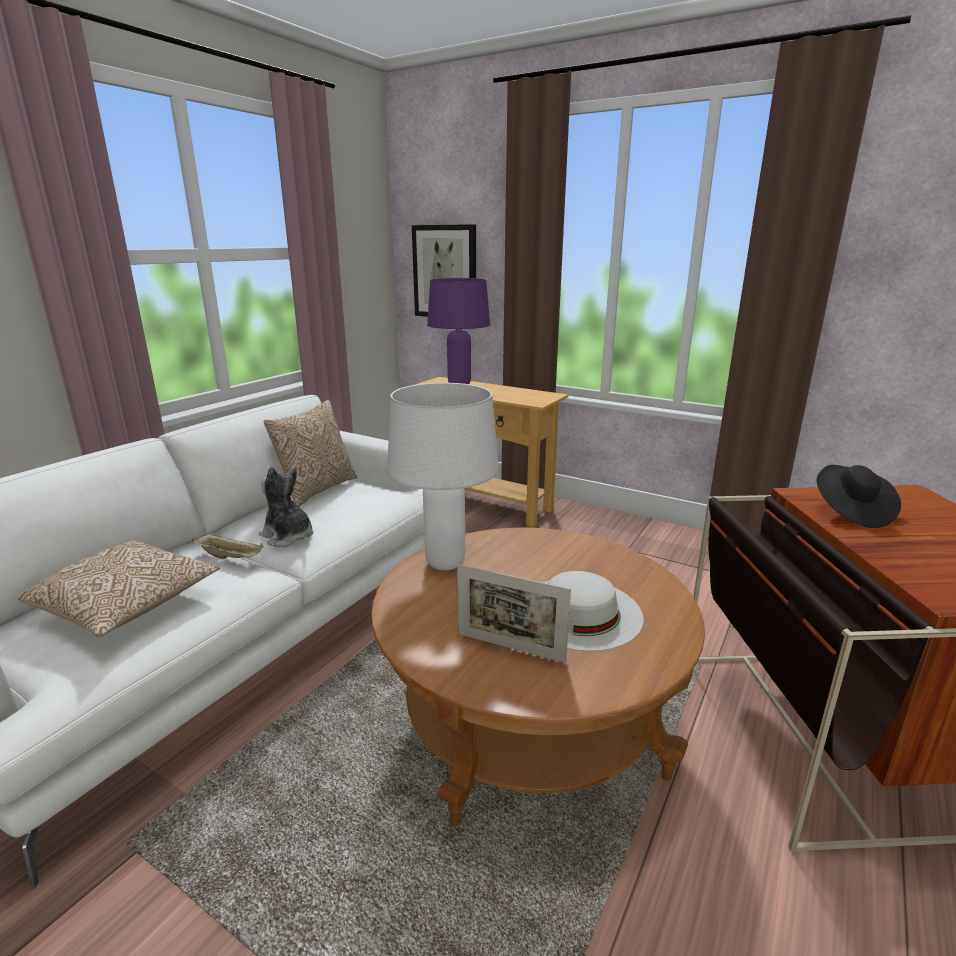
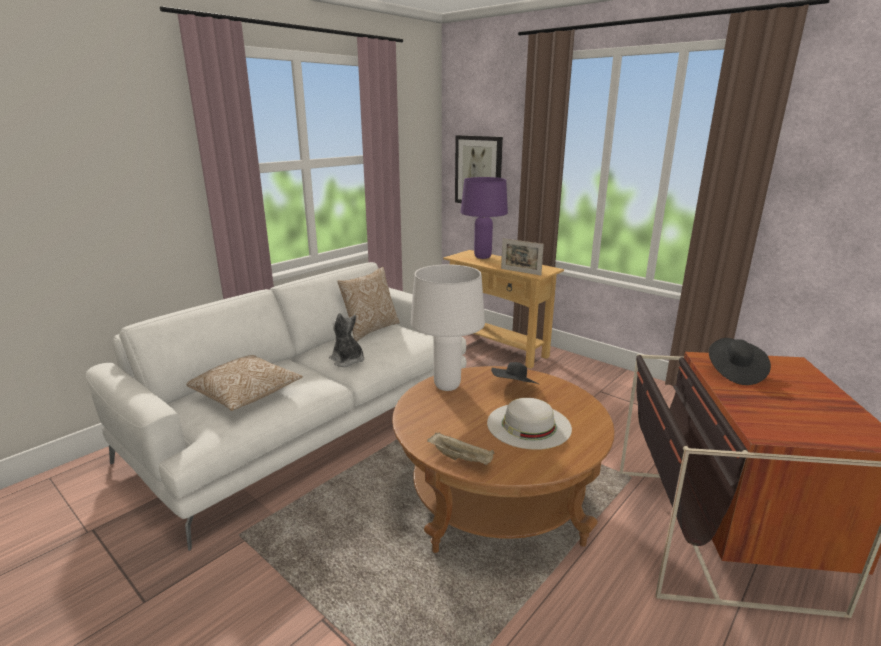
camera: 10 degrees right, 0 degrees up
beige tray [192,533,264,559] -> beige tray moved to [427,432,494,465]
picture frame [457,564,571,663] -> picture frame moved to [501,238,544,275]
none -> black hat [491,362,539,384]

